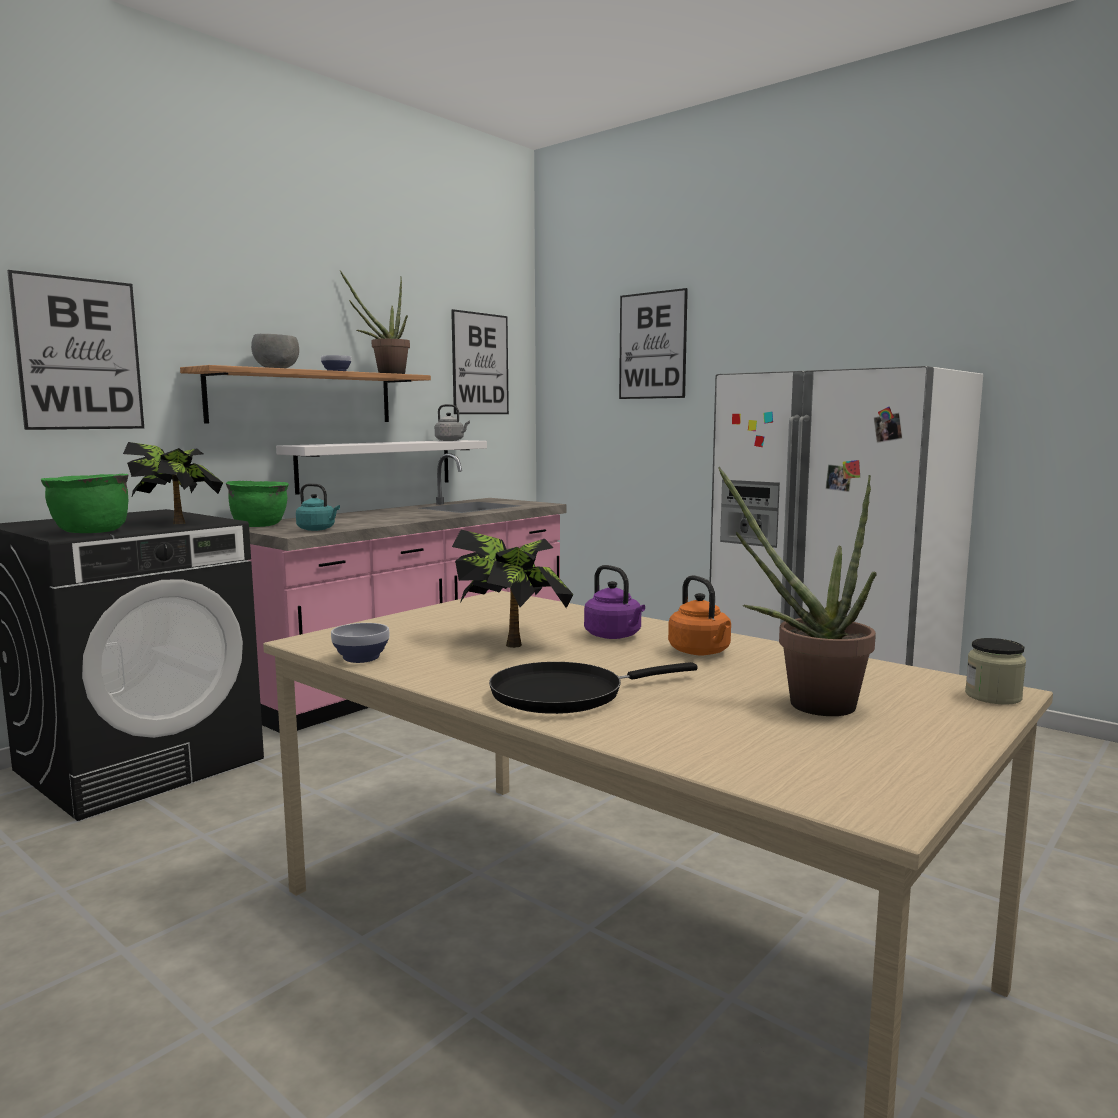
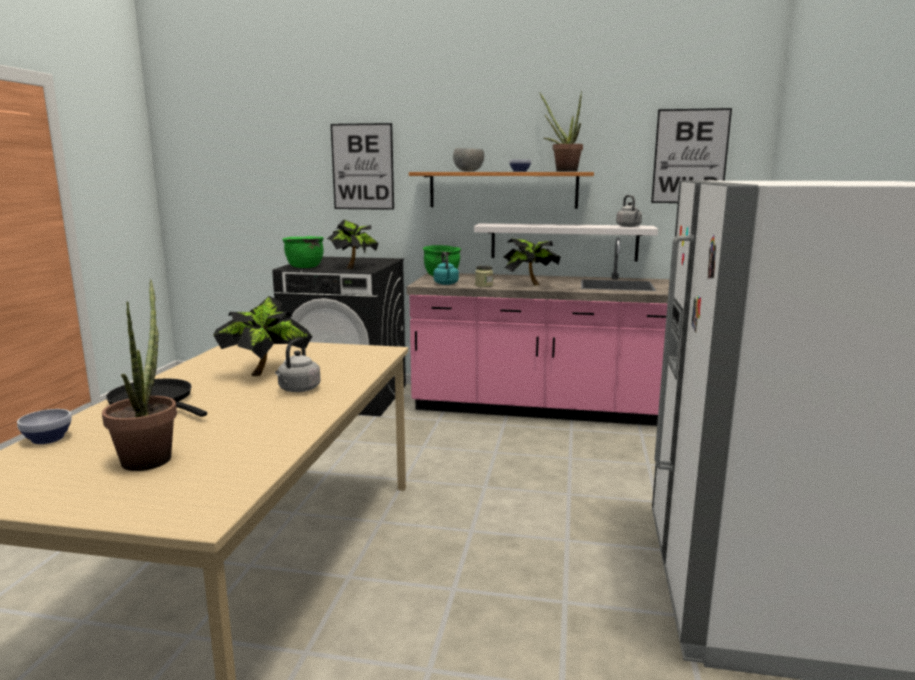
camera: 60 degrees right, 5 degrees up
bowl [331,623,390,663] -> bowl moved to [17,409,72,444]
purple kettle [584,565,645,639] -> grey kettle [275,338,320,392]
picture [619,288,688,399] -> none
orange kettle [668,575,731,655] -> none
jar [965,638,1026,705] -> jar moved to [475,266,493,287]
none -> potted plant [504,238,561,285]

